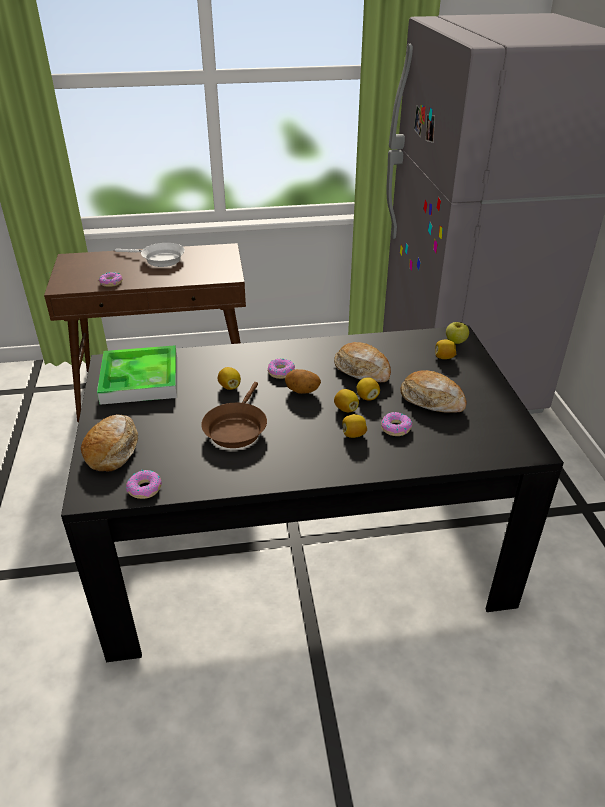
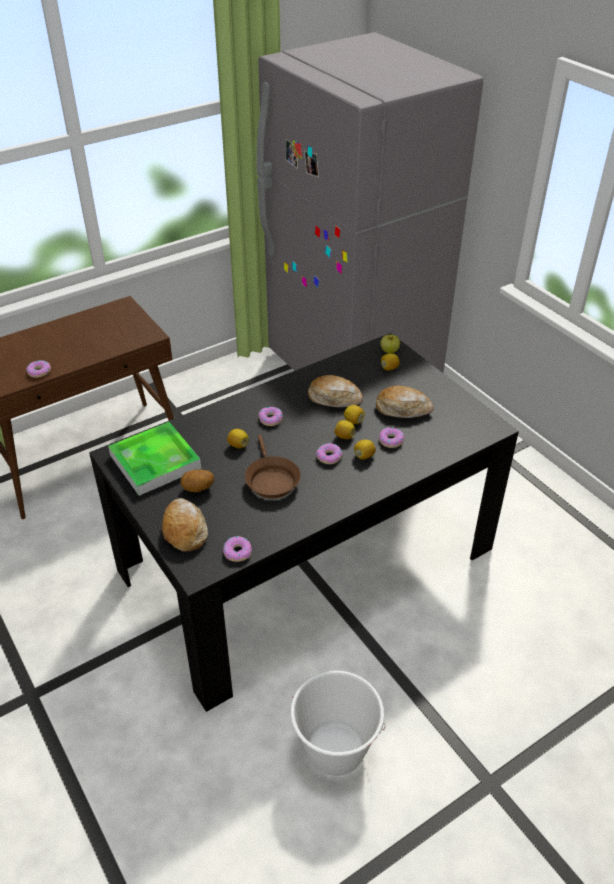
camera: 25 degrees left, 5 degrees up
white frying pan [115,243,185,267] -> none
potato [285,369,321,394] -> potato moved to [180,469,214,492]
none -> white bucket [291,671,386,776]
none -> donut [316,443,342,464]

